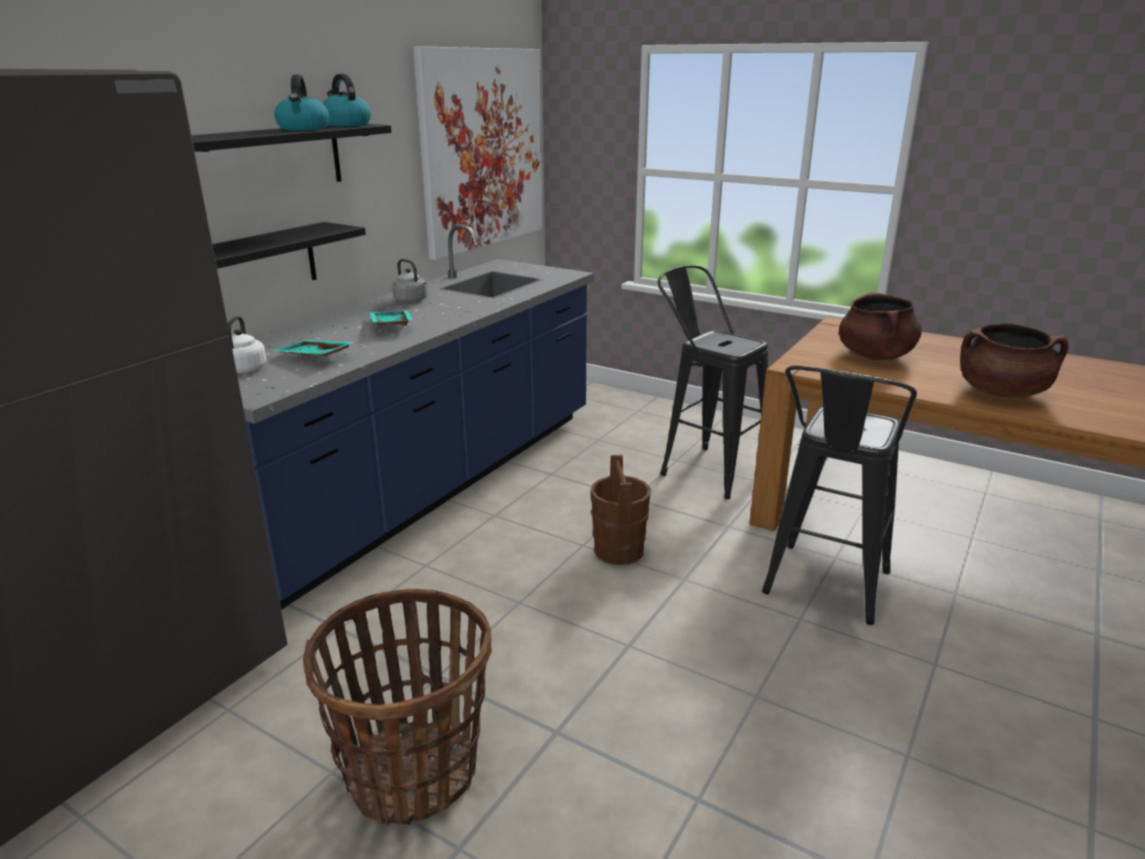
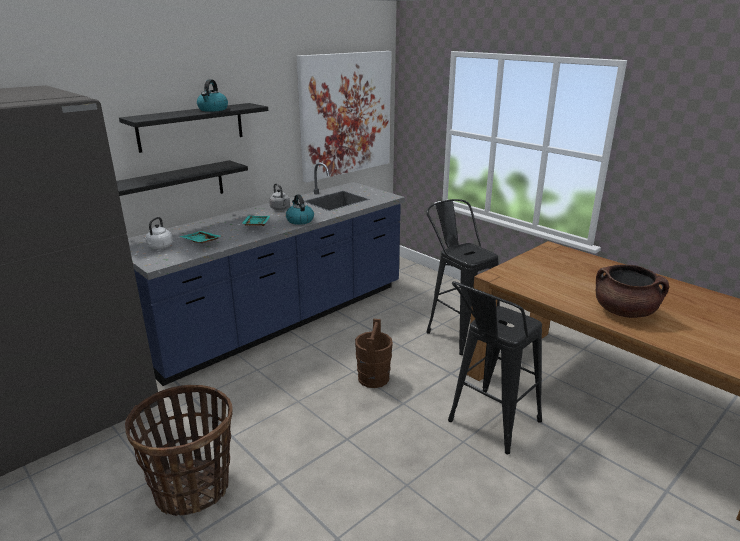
camera: 15 degrees right, 0 degrees up
kettle [322,74,371,127] -> kettle moved to [286,194,314,225]
brown cooking pot [839,292,922,360] -> none

